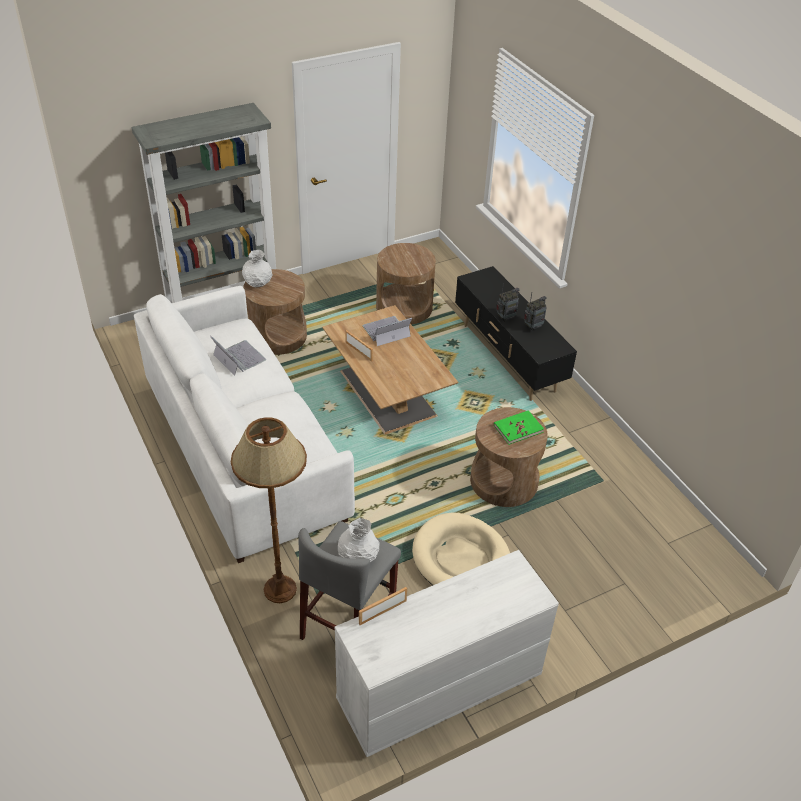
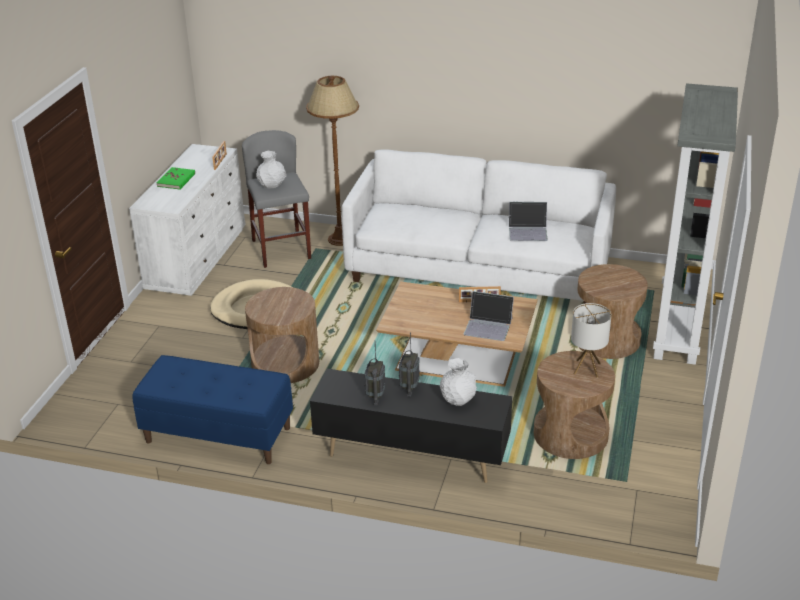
camera: 135 degrees right, 10 degrees down
white vase [242,250,272,287] -> white vase moved to [440,358,477,406]
laptop [362,316,412,346] -> laptop turned 90 degrees clockwise [464,291,514,341]
green book [494,410,544,445] -> green book moved to [156,167,195,189]
none -> blue bench [132,355,293,464]
none -> table lamp [571,303,612,377]

